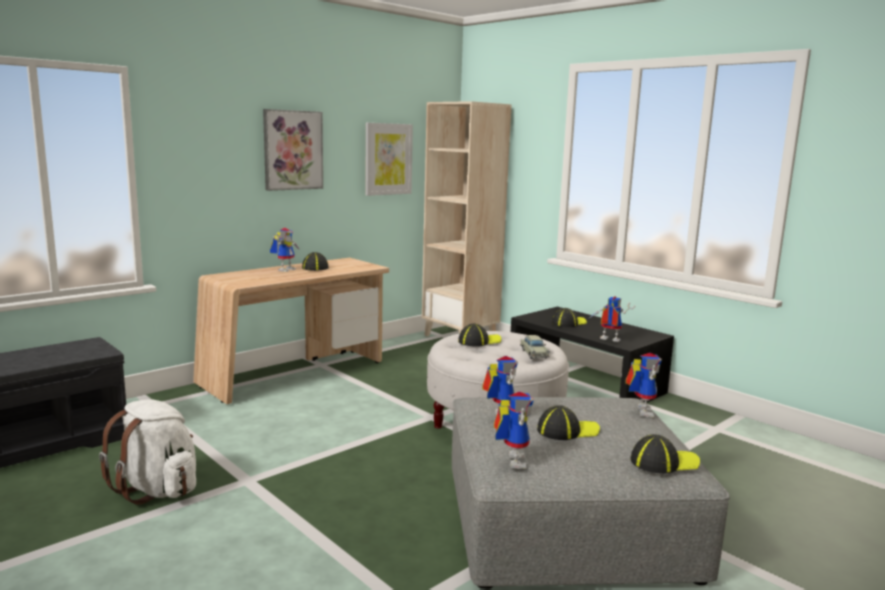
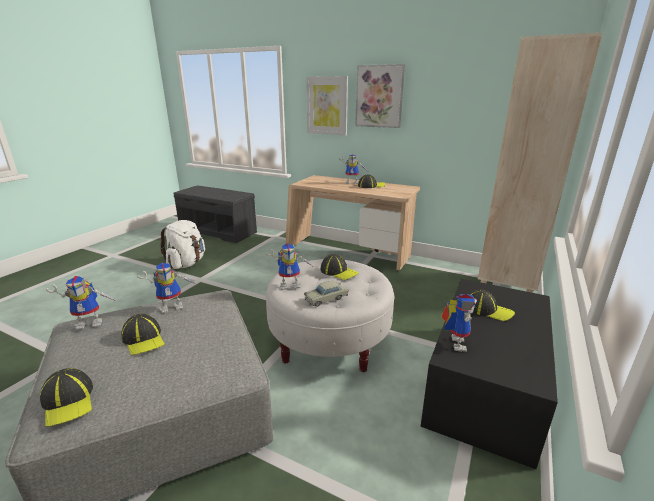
camera: 70 degrees right, 10 degrees up
picture [365,123,413,196] -> picture moved to [306,76,348,135]
toy robot [625,353,662,417] -> toy robot moved to [265,243,314,290]

